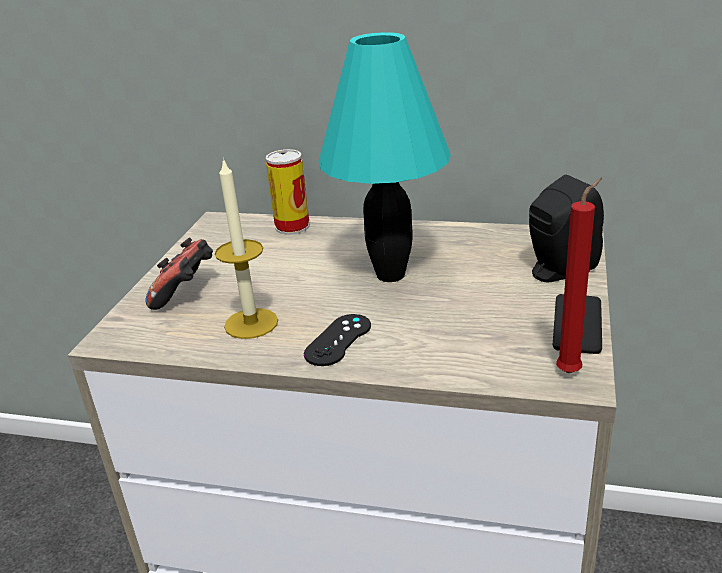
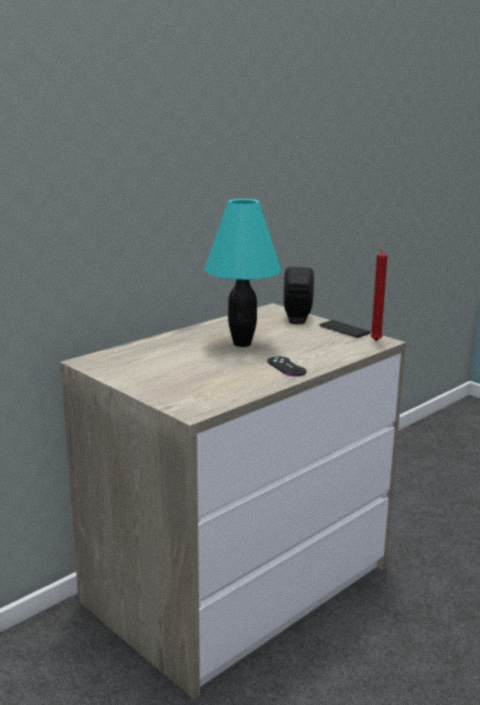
camera: 60 degrees left, 10 degrees down
game controller [146,237,213,310] -> none
candle [215,158,278,339] -> none
can [265,149,310,235] -> none

